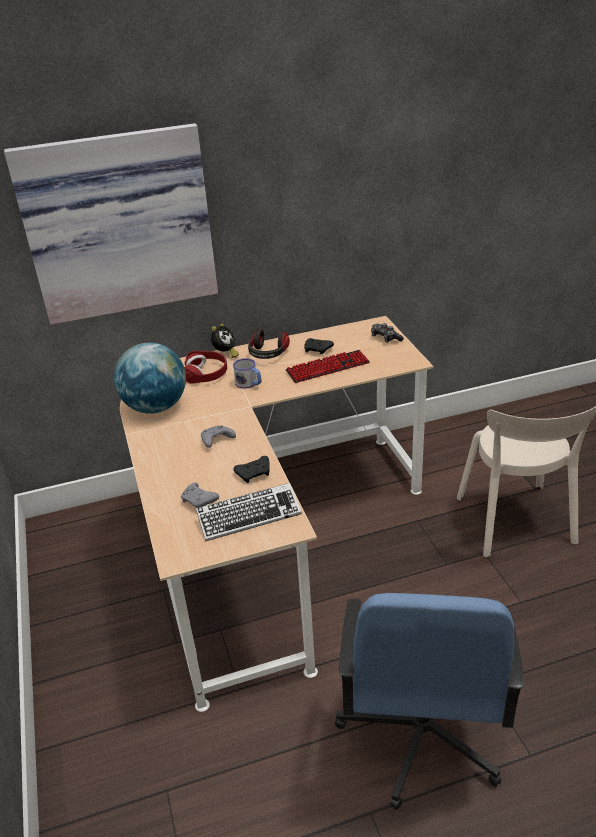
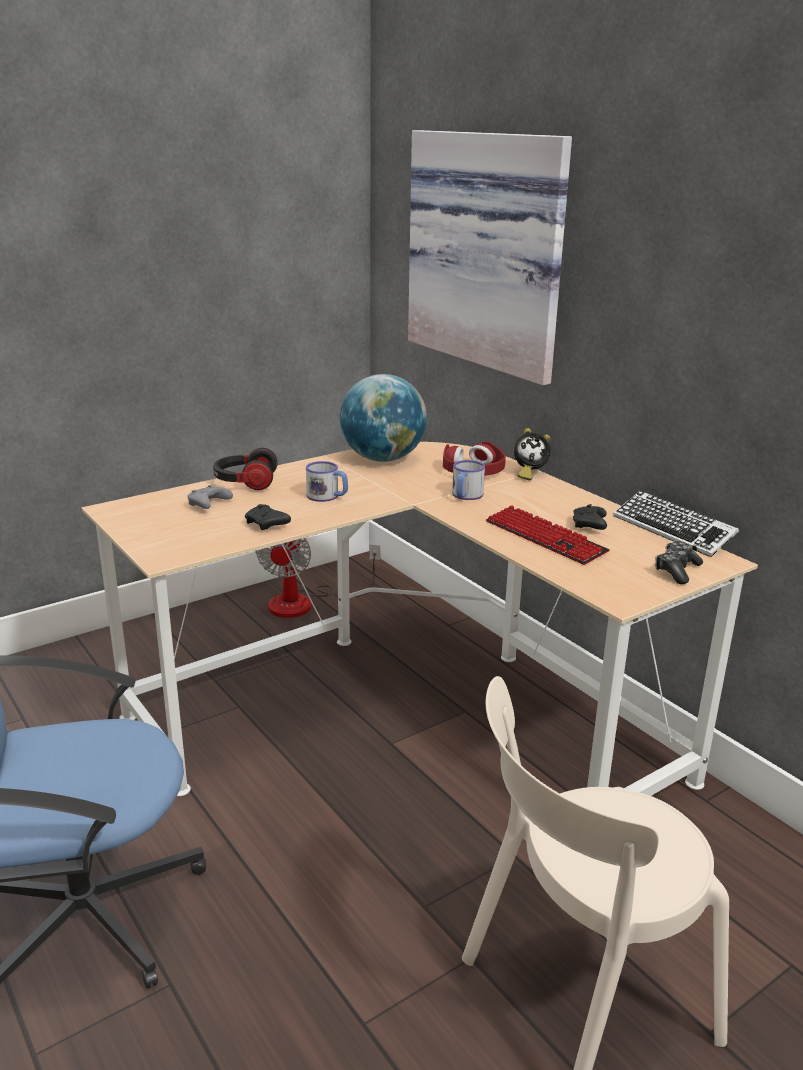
camera: 70 degrees right, 10 degrees down
keyboard [196,483,302,541] -> keyboard moved to [613,491,739,557]
grey game controller [201,426,236,448] -> mug [306,461,348,502]
headphones [248,329,290,359] -> headphones moved to [213,448,278,490]
none -> fan [255,538,380,618]

